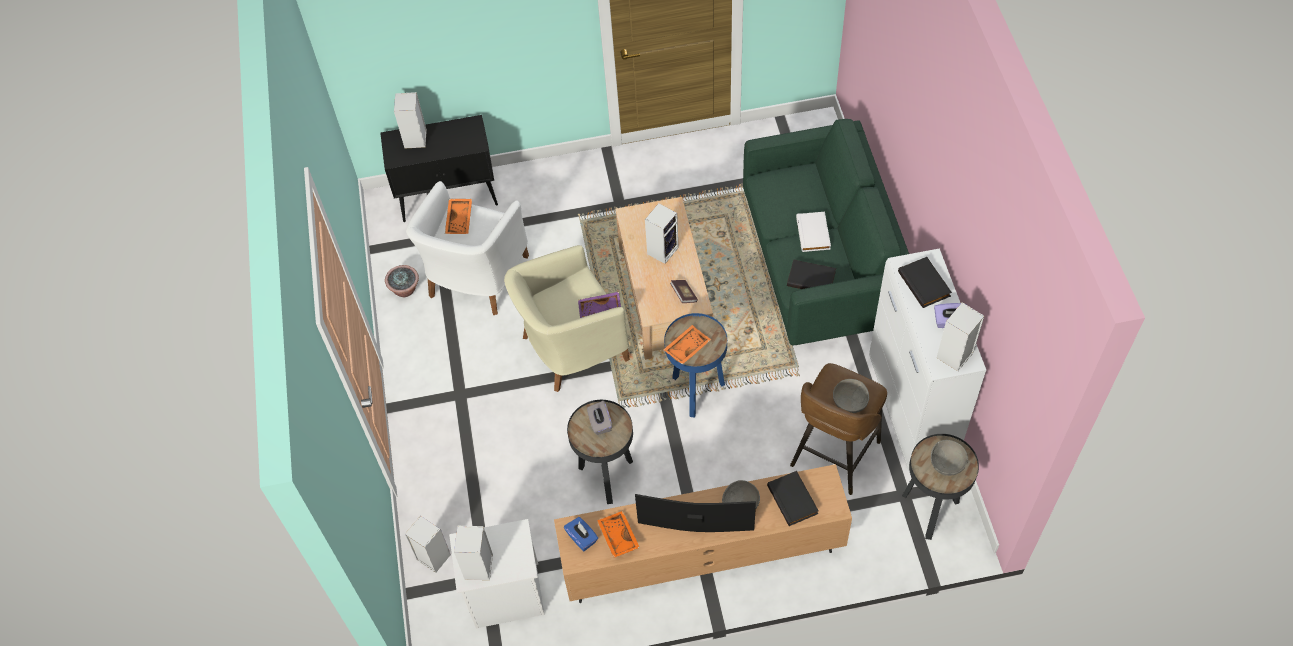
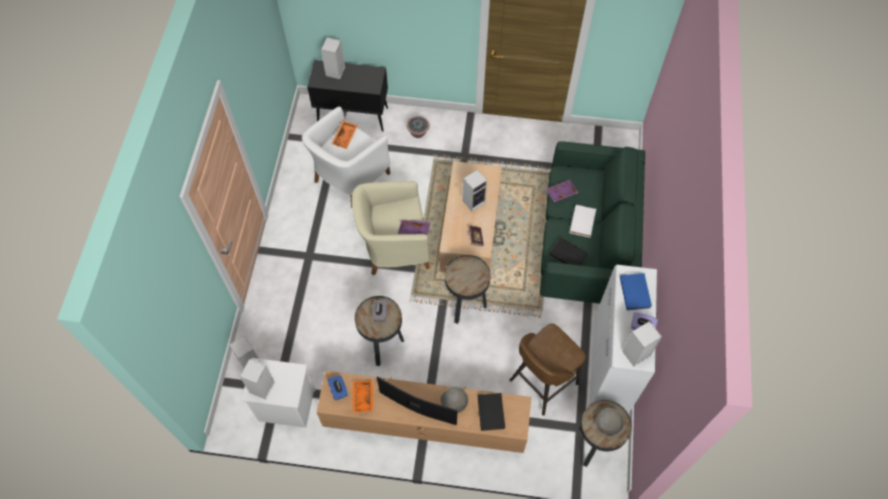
camera: 15 degrees right, 5 degrees up
potted plant [385,265,419,297] -> potted plant moved to [406,116,430,138]
orange tray [663,325,711,364] -> none
blue side table [664,313,727,418] -> black side table [445,255,491,324]
grey bowl [833,379,869,413] -> none
black book [898,257,952,308] -> blue book [620,273,652,310]
none -> purple tray [546,180,579,202]

